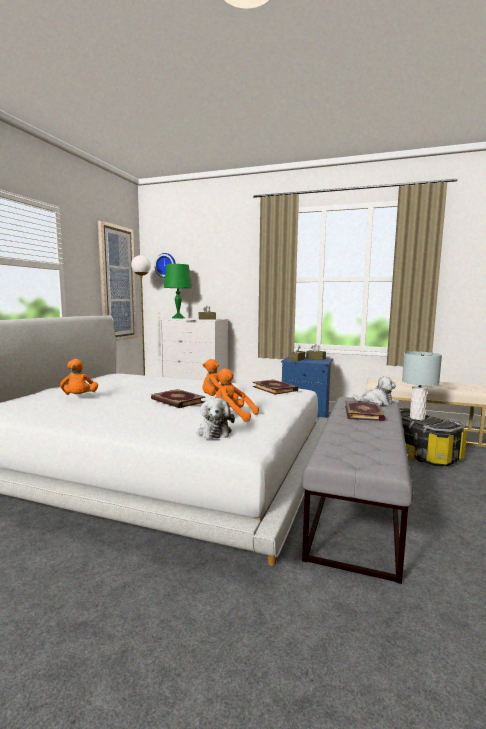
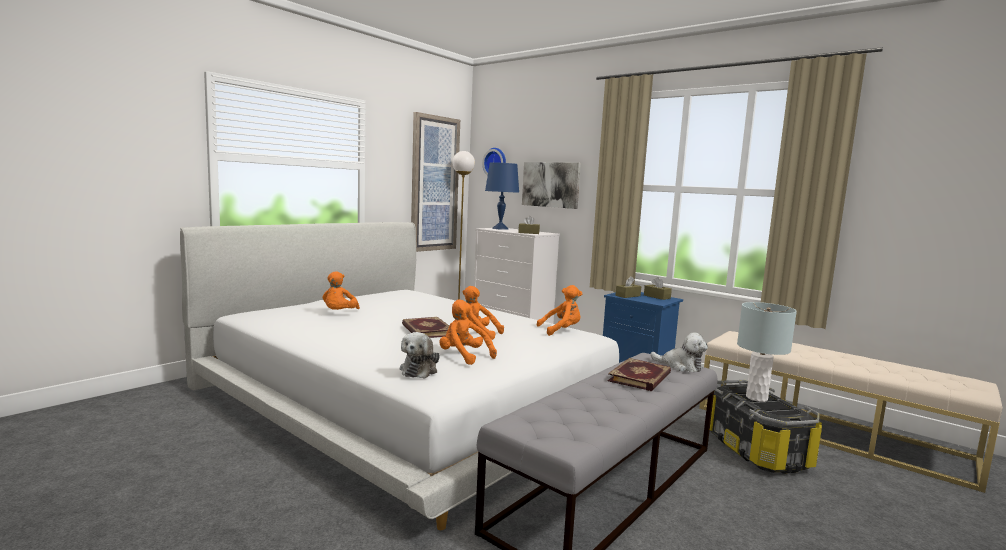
camera: 20 degrees right, 0 degrees up
green table lamp [164,264,192,318] -> blue table lamp [485,162,519,230]
book [252,380,298,395] -> orange plush toy [537,285,582,336]
none -> picture [522,162,581,209]

